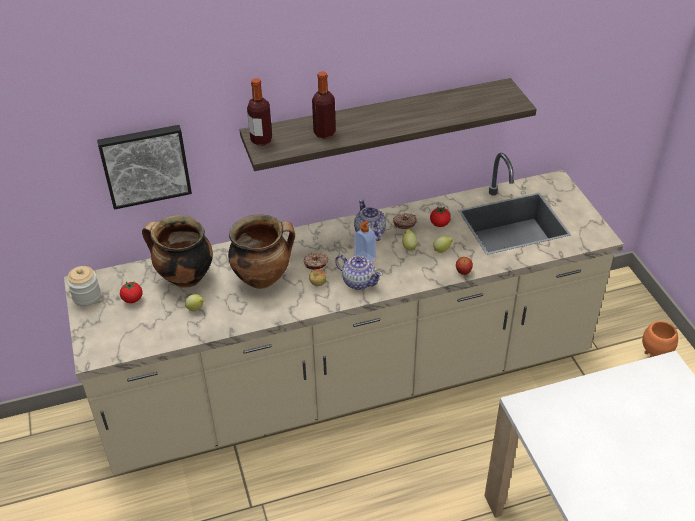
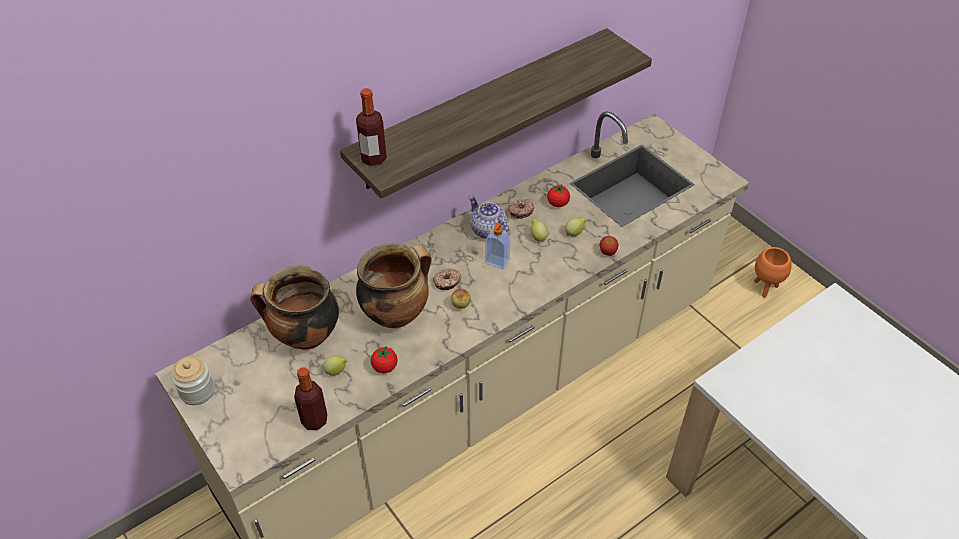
camera: 20 degrees left, 5 degrees up
picture [97,125,192,210] -> none
tomato [120,281,142,303] -> tomato moved to [371,346,398,373]
bottle [312,71,336,139] -> bottle moved to [294,367,327,430]
teapot [335,255,383,290] -> none

